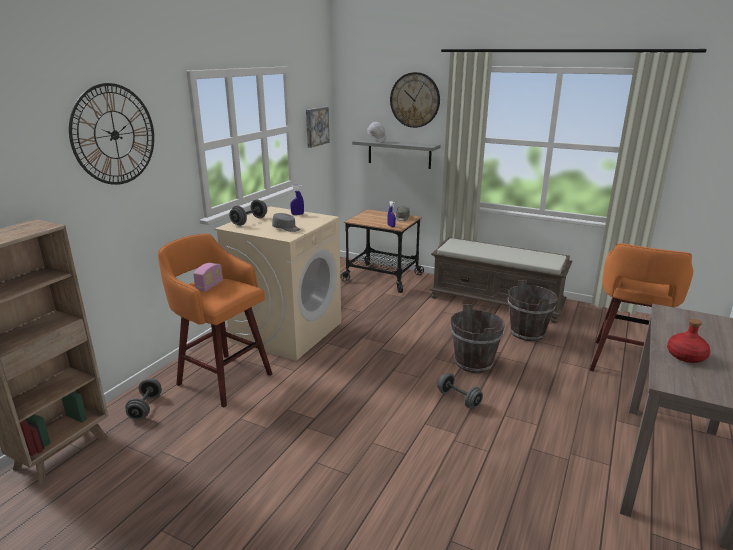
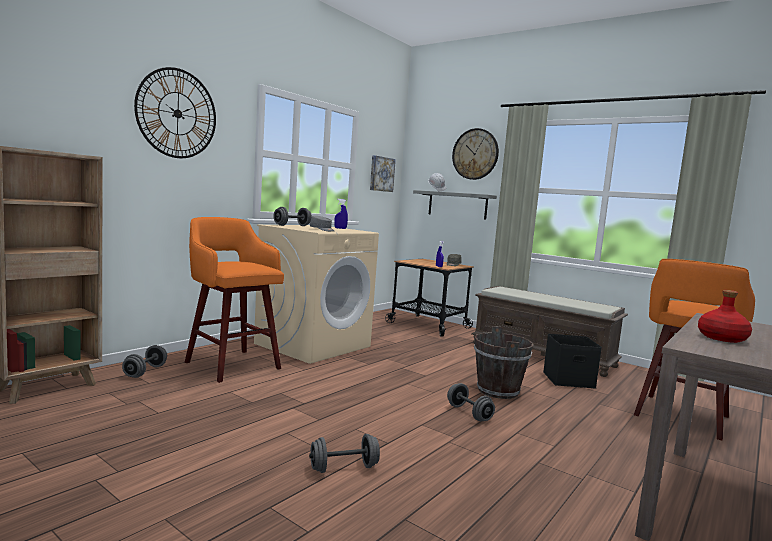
camera: 10 degrees right, 15 degrees down
radio [193,263,223,292] -> none
brown bucket [508,280,558,341] -> black storage box [543,334,602,388]
none -> grey dumbbell [309,434,380,473]

